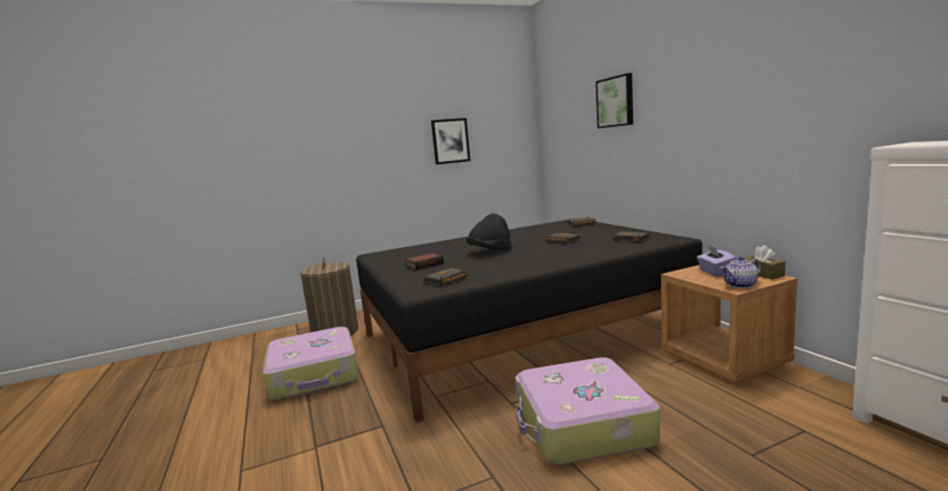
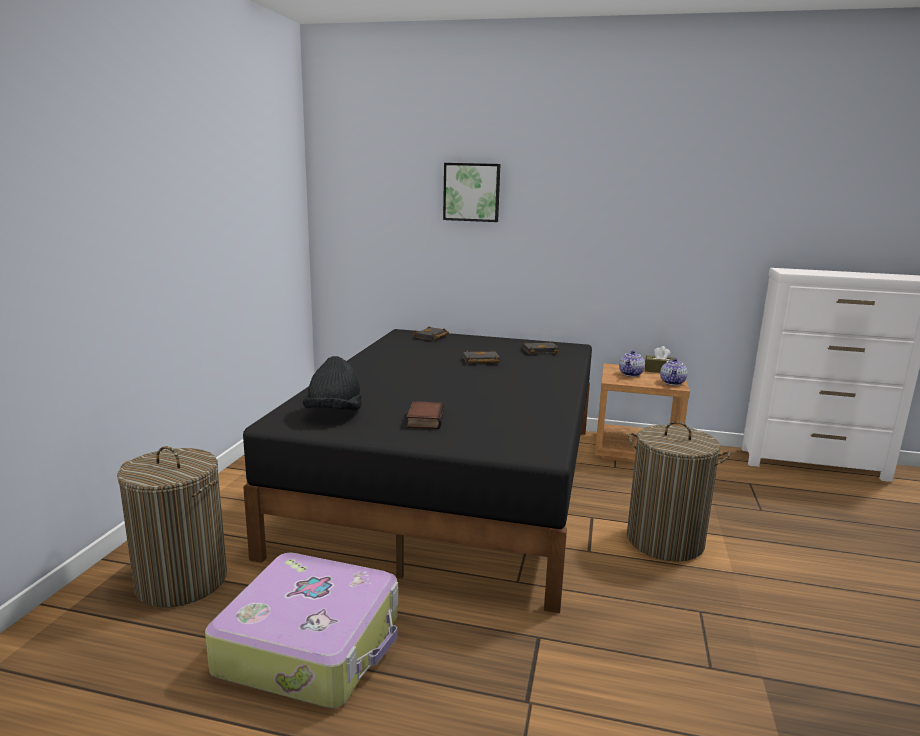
camera: 55 degrees left, 5 degrees up
black book [423,267,468,286] -> none
picture [431,118,470,165] -> none
black hat [466,213,513,250] -> black hat moved to [303,356,362,411]
suitcase [515,357,660,465] -> laundry basket [627,422,730,562]
purple tissue box [697,246,736,276] -> teapot [619,350,645,377]

